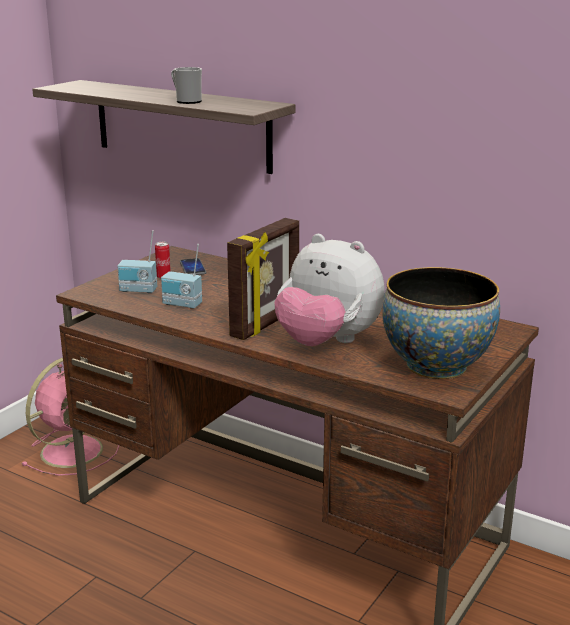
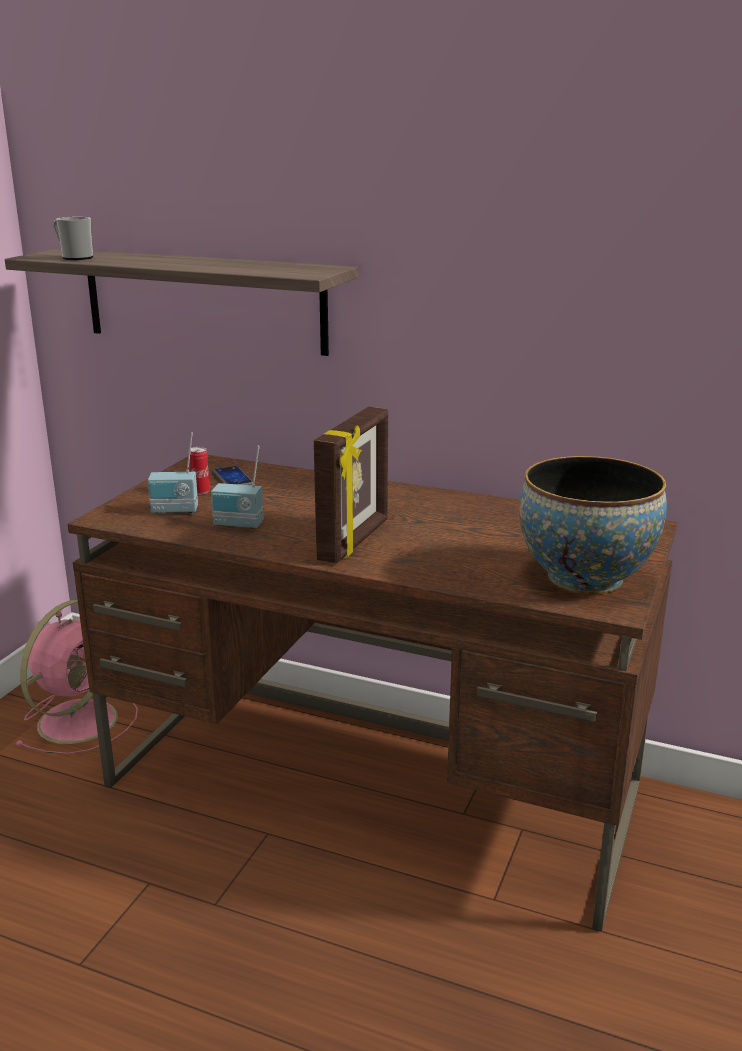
camera: 10 degrees left, 0 degrees up
mug [171,67,202,104] -> mug moved to [53,217,93,260]
plush toy [274,234,385,346] -> none

